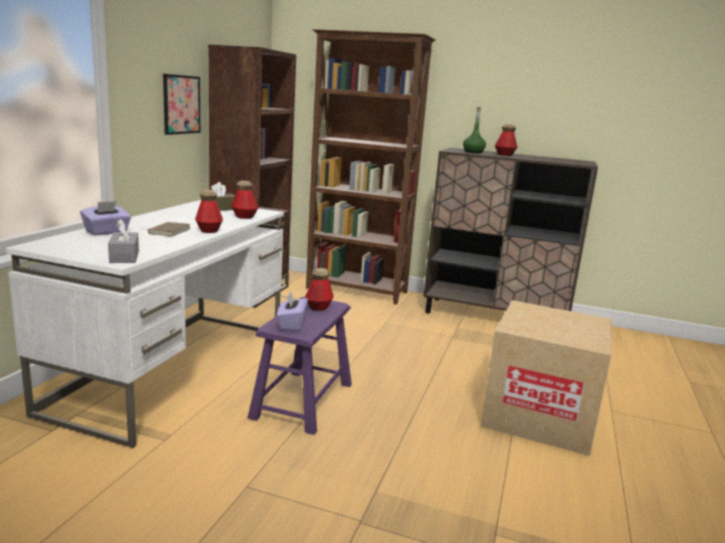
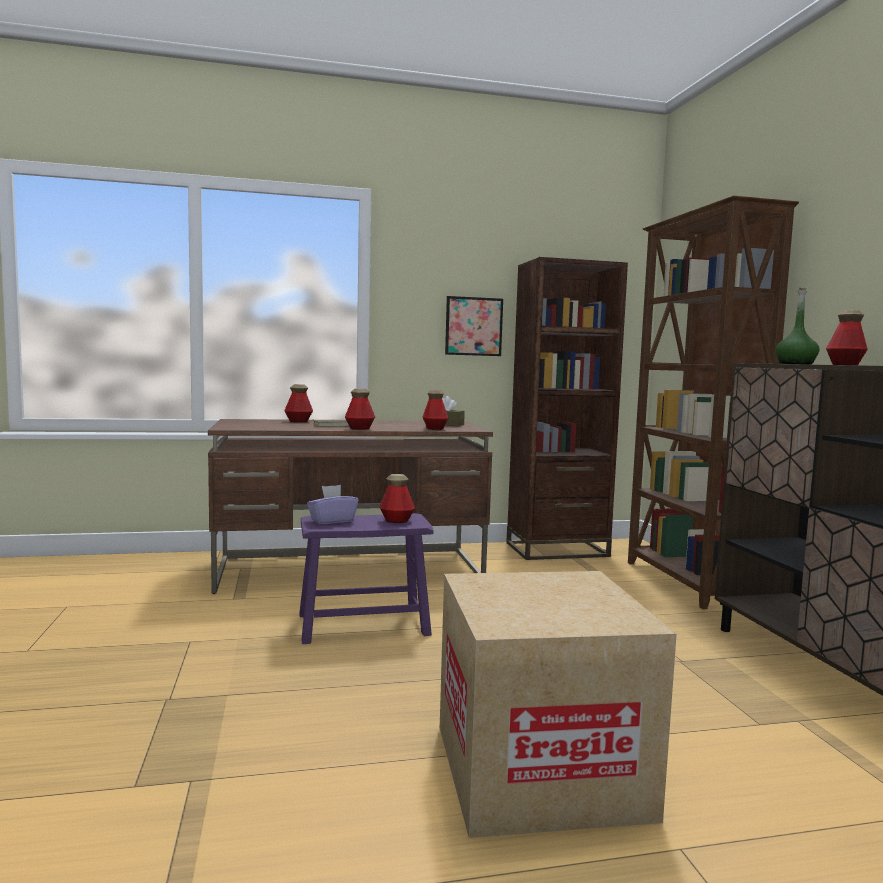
camera: 60 degrees right, 10 degrees down
white desk [6,200,284,448] -> brown desk [208,419,493,594]
purple tissue box [80,201,131,235] -> bottle [284,384,313,422]
grey tissue box [108,219,139,263] -> none

